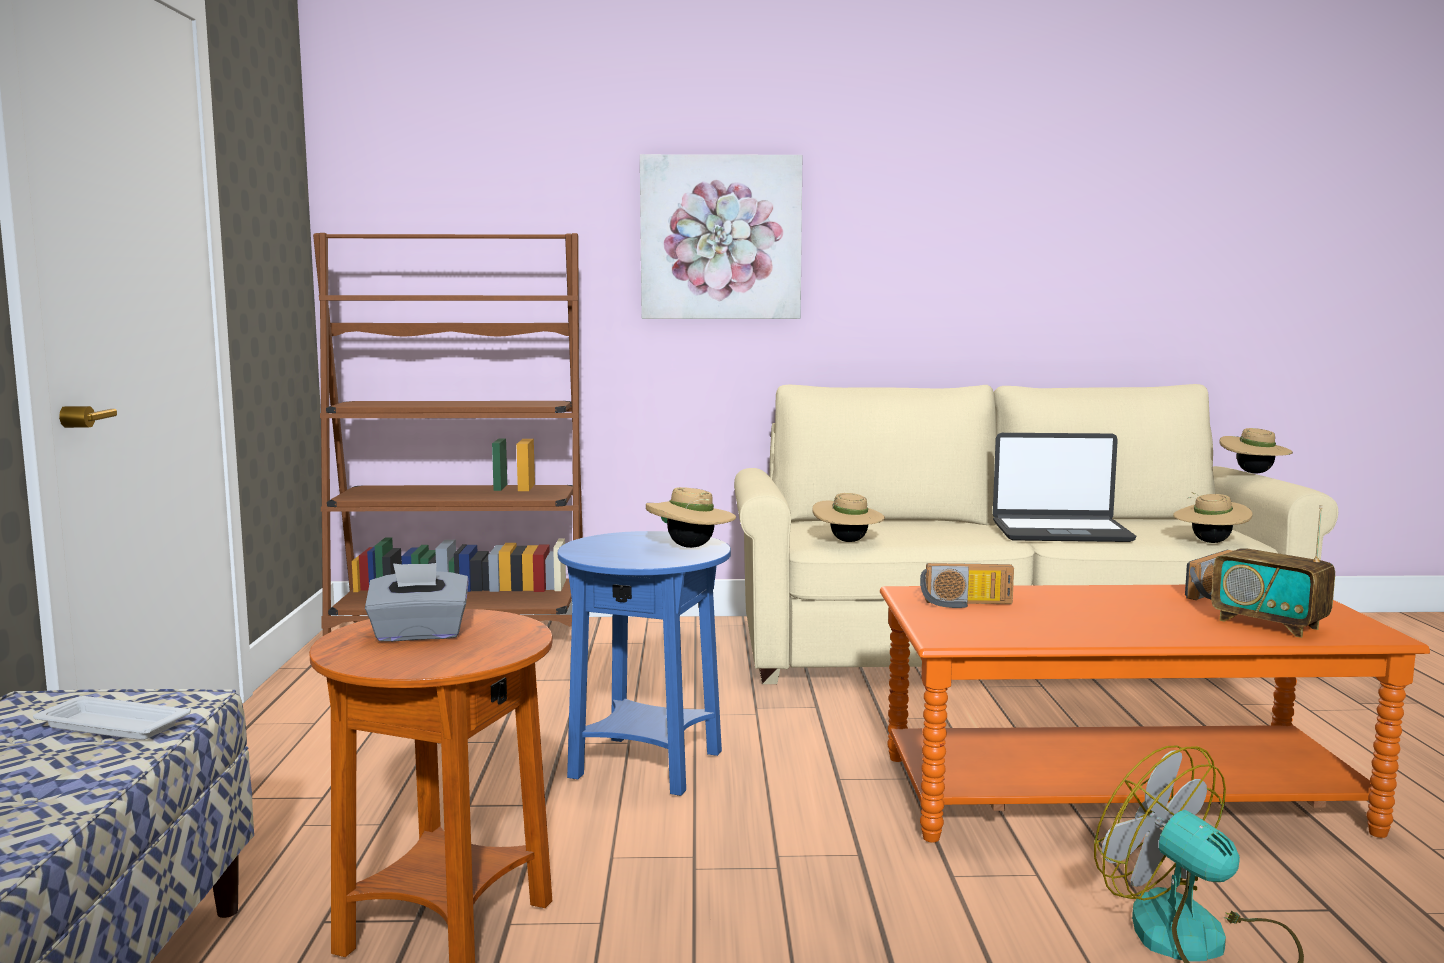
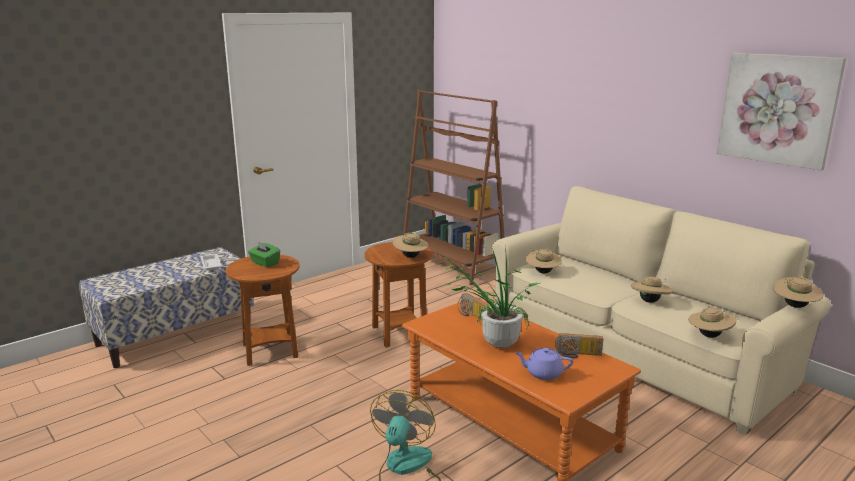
camera: 50 degrees right, 10 degrees up
grey tissue box [365,563,469,642] -> green tissue box [248,241,280,267]
blue side table [558,531,731,796] -> brown side table [364,242,433,347]
picture [640,154,802,319] -> picture moved to [717,53,846,171]
laptop [993,433,1137,542] -> beige hat [631,276,673,303]
radio [1211,505,1335,638] -> purple teapot [515,348,573,380]
none -> potted plant [440,243,539,348]

